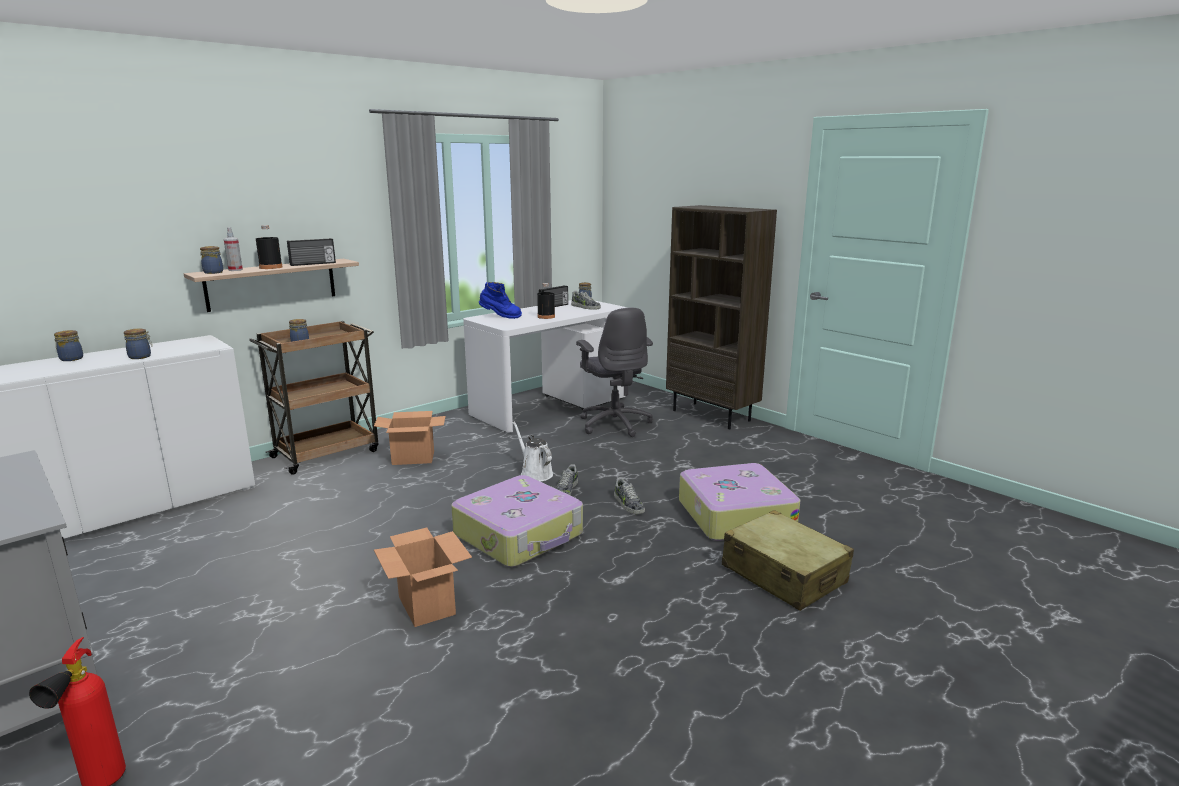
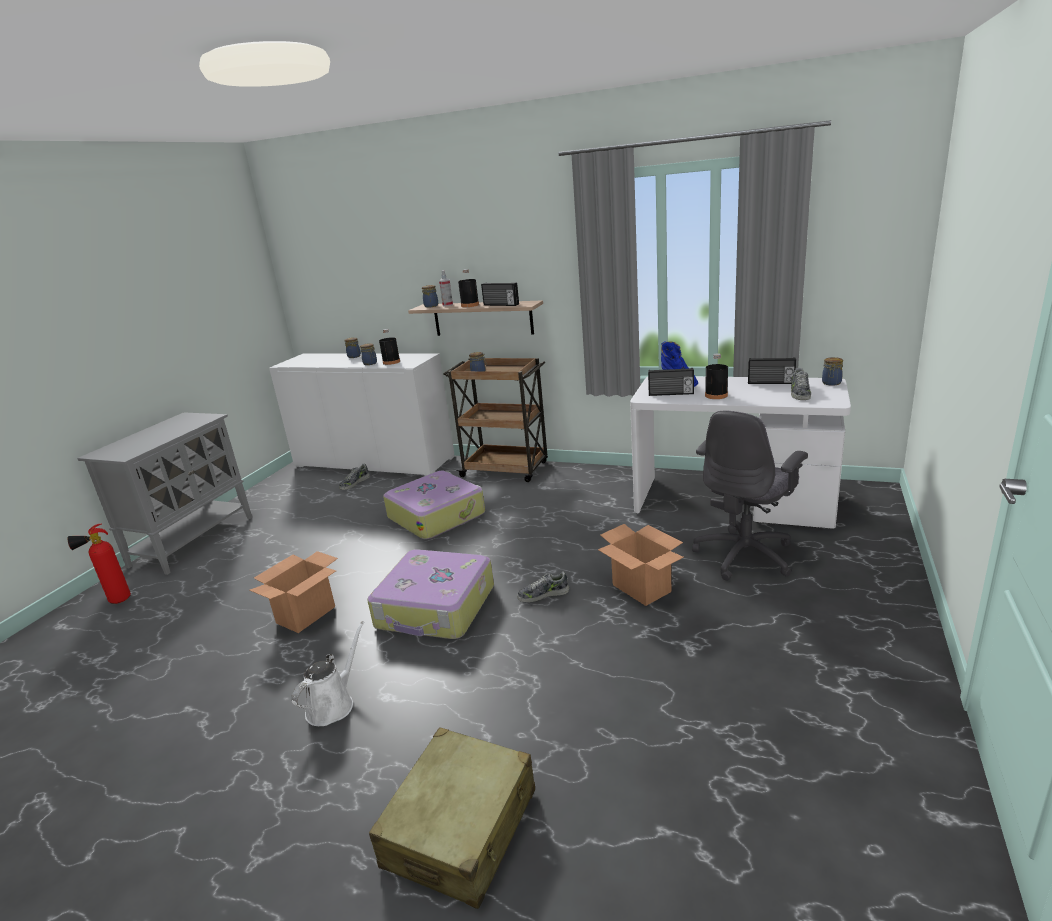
camera: 65 degrees right, 5 degrees up
cardboard box [374,411,446,465] -> cardboard box moved to [598,524,684,606]
white watering can [513,422,553,481] -> white watering can moved to [291,621,365,726]
shoe [614,477,645,514] -> shoe moved to [339,464,370,490]
brown bookcase [666,205,777,429] -> none
suitcase [679,463,800,541] -> suitcase moved to [383,471,485,540]
none -> black bottle [379,329,400,365]
none -> radio [648,368,694,396]

